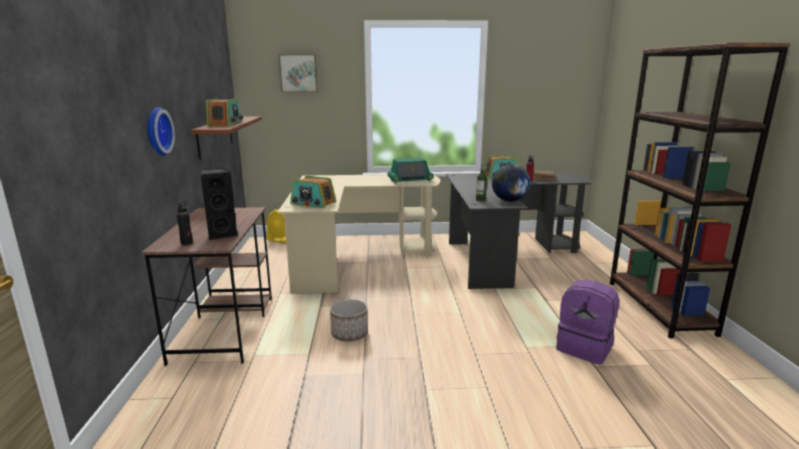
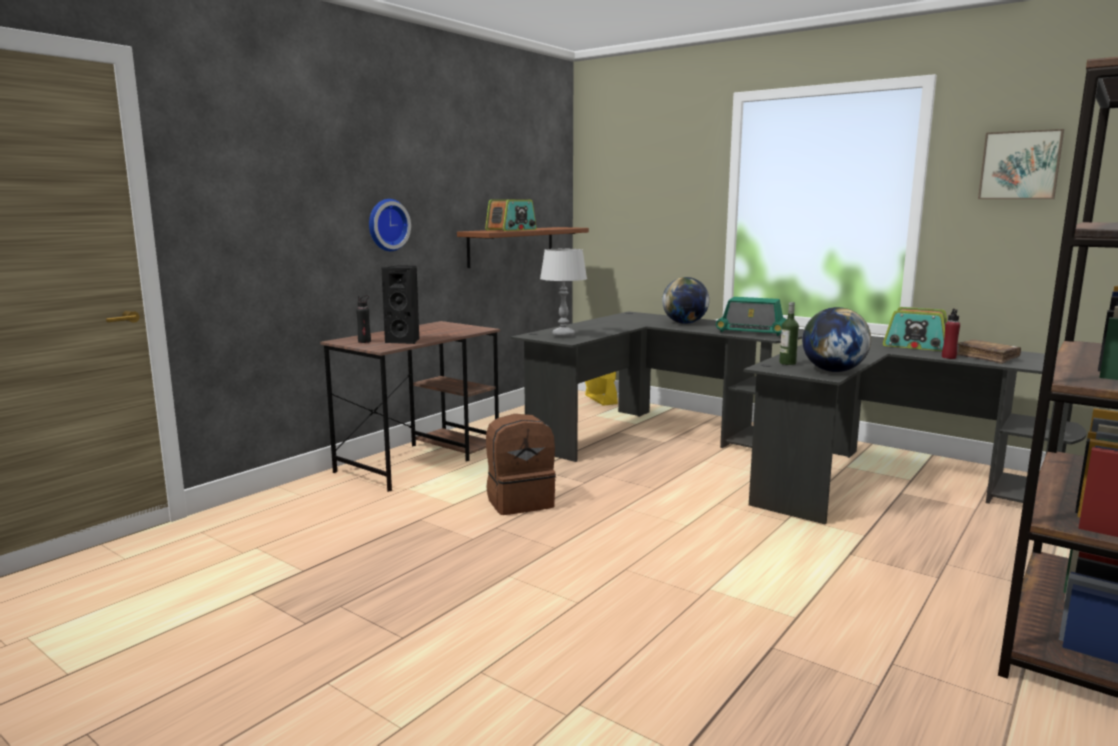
camera: 40 degrees right, 5 degrees down
beige desk [277,175,440,293] -> black desk [511,311,804,462]
picture [278,54,318,92] -> picture moved to [978,129,1064,199]
radio [290,176,336,208] -> grey table lamp [540,249,587,337]
planter [330,299,368,341] -> brown backpack [486,414,556,515]
purple backpack [556,280,619,365] -> none
none -> globe [662,277,709,324]

